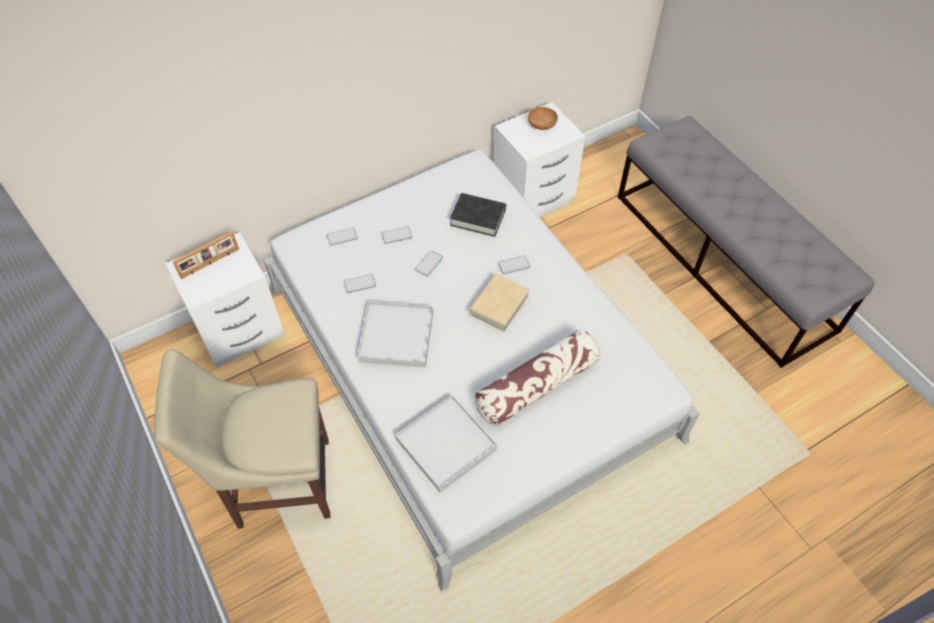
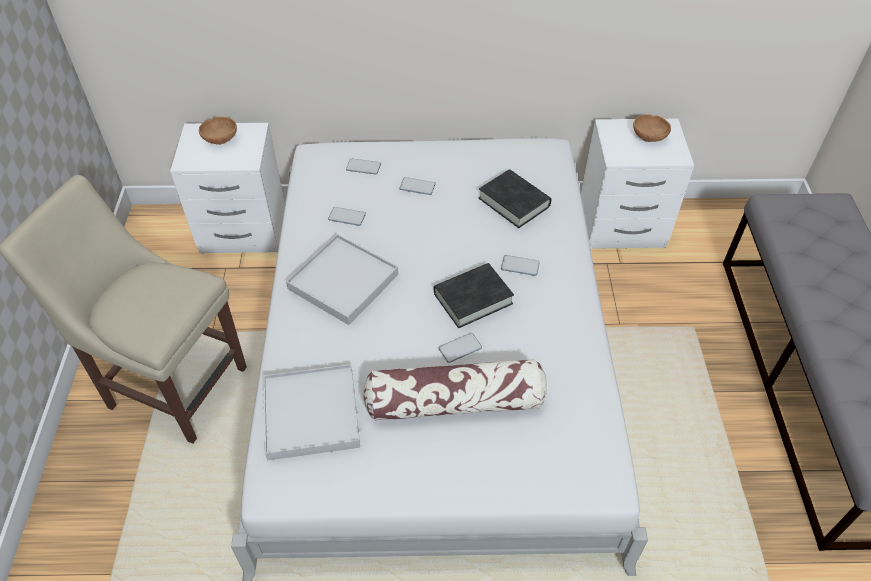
camera: 30 degrees right, 5 degrees down
picture frame [172,231,239,279] -> brown bowl [199,117,237,145]
phone [415,251,443,276] -> phone moved to [438,333,482,363]
beige book [469,274,530,332] -> black book [434,263,514,328]

